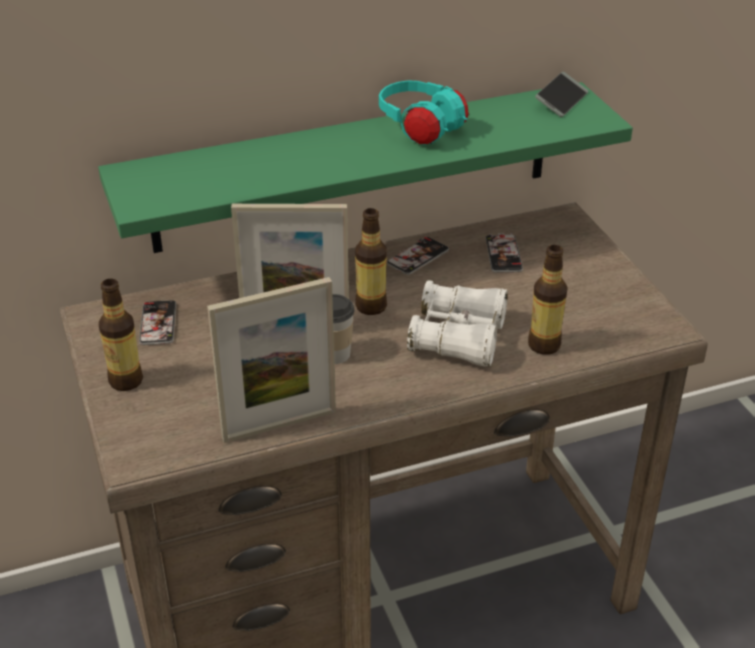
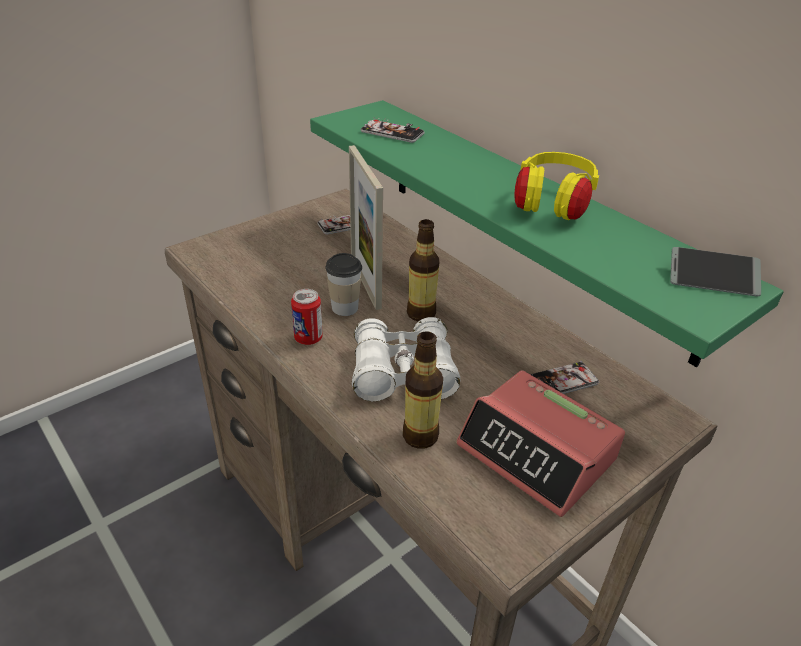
camera: 70 degrees right, 0 degrees up
bottle [99,279,143,391] -> none
picture frame [207,277,336,443] -> none
turquoise headphones [379,80,469,145] -> yellow headphones [514,152,599,220]
phone [387,237,449,275] -> phone moved to [361,118,425,143]
none -> can [291,289,323,345]
none -> alarm clock [456,370,625,517]

